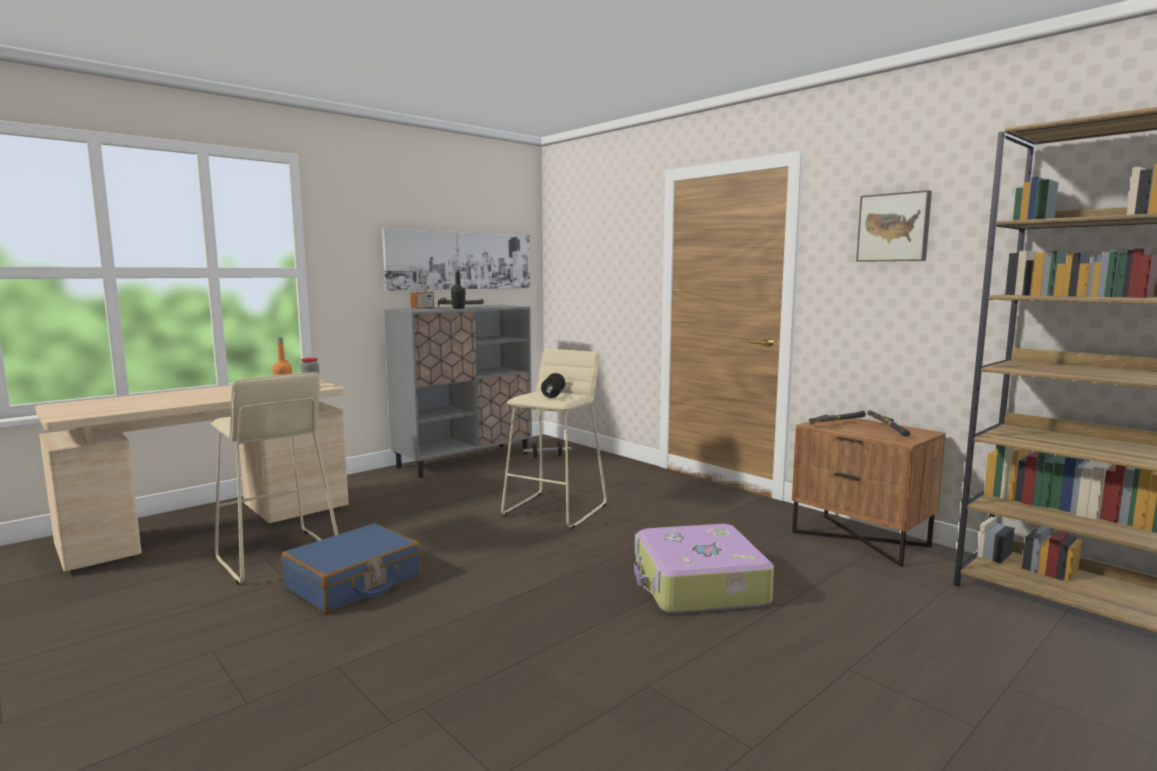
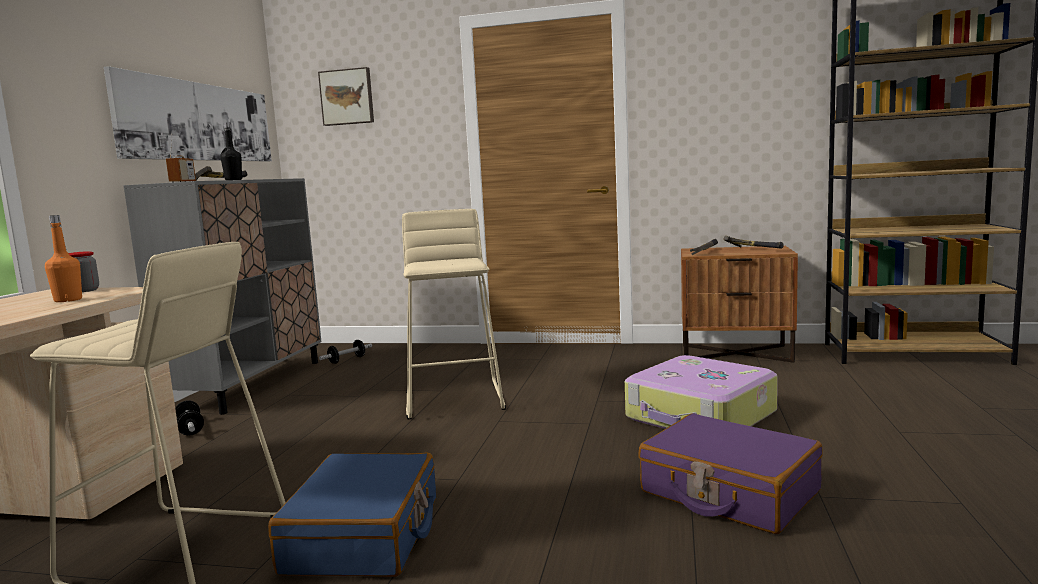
camera: 35 degrees left, 0 degrees up
dumbbell [541,373,565,398] -> dumbbell moved to [175,400,204,436]
picture [856,190,932,262] -> picture moved to [318,67,374,126]
none -> purple suitcase [638,413,822,534]

